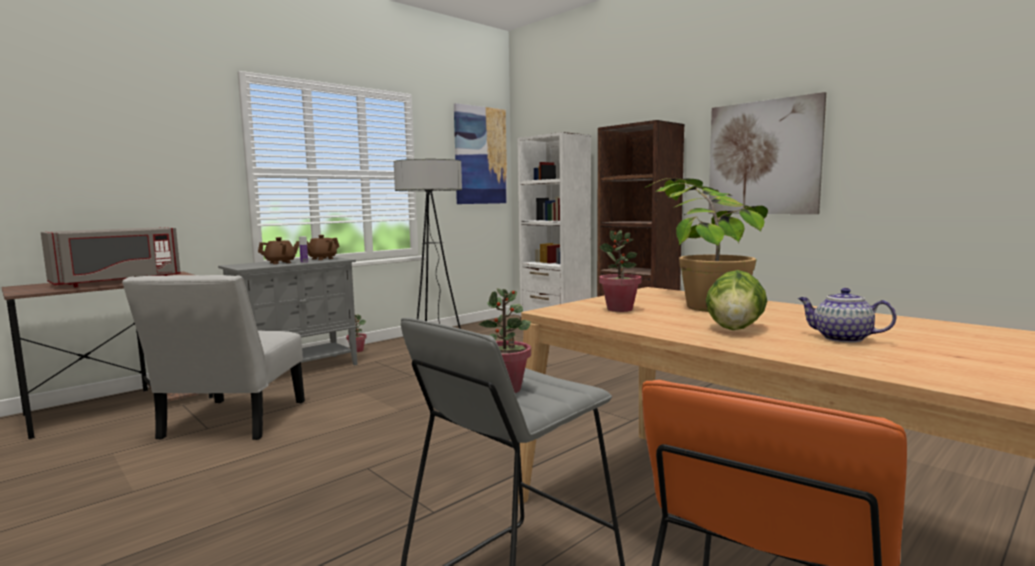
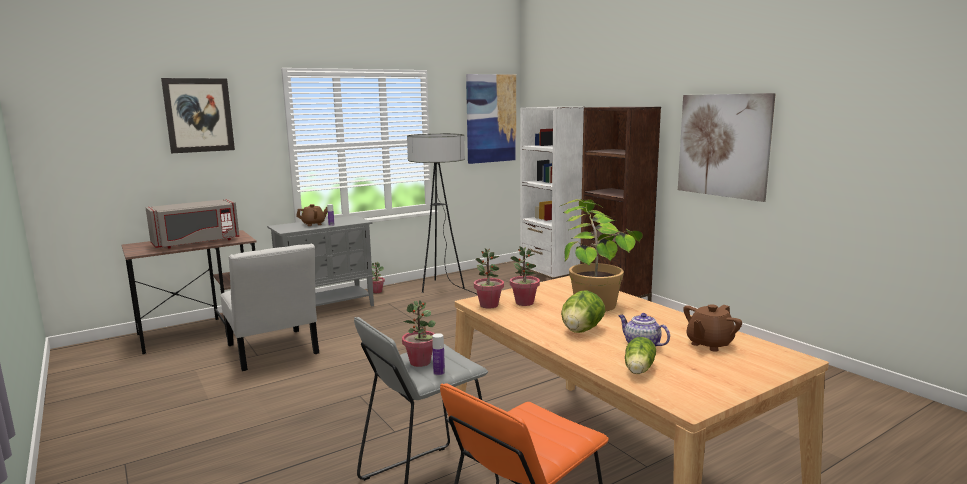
camera: 10 degrees right, 5 degrees up
white chair [122,275,305,440] -> white chair turned 45 degrees counterclockwise [220,243,319,371]
brown teapot [307,235,339,260] -> brown teapot moved to [683,304,742,352]
none -> picture [161,78,235,153]
none -> bottle [432,333,445,376]
none -> potted plant [474,248,504,309]
none -> lettuce [625,337,656,374]

